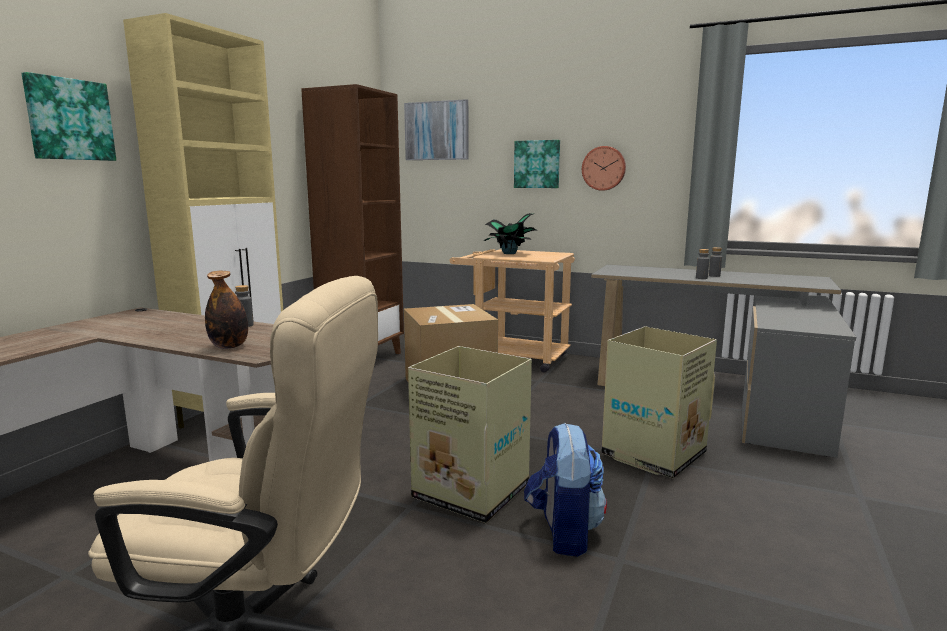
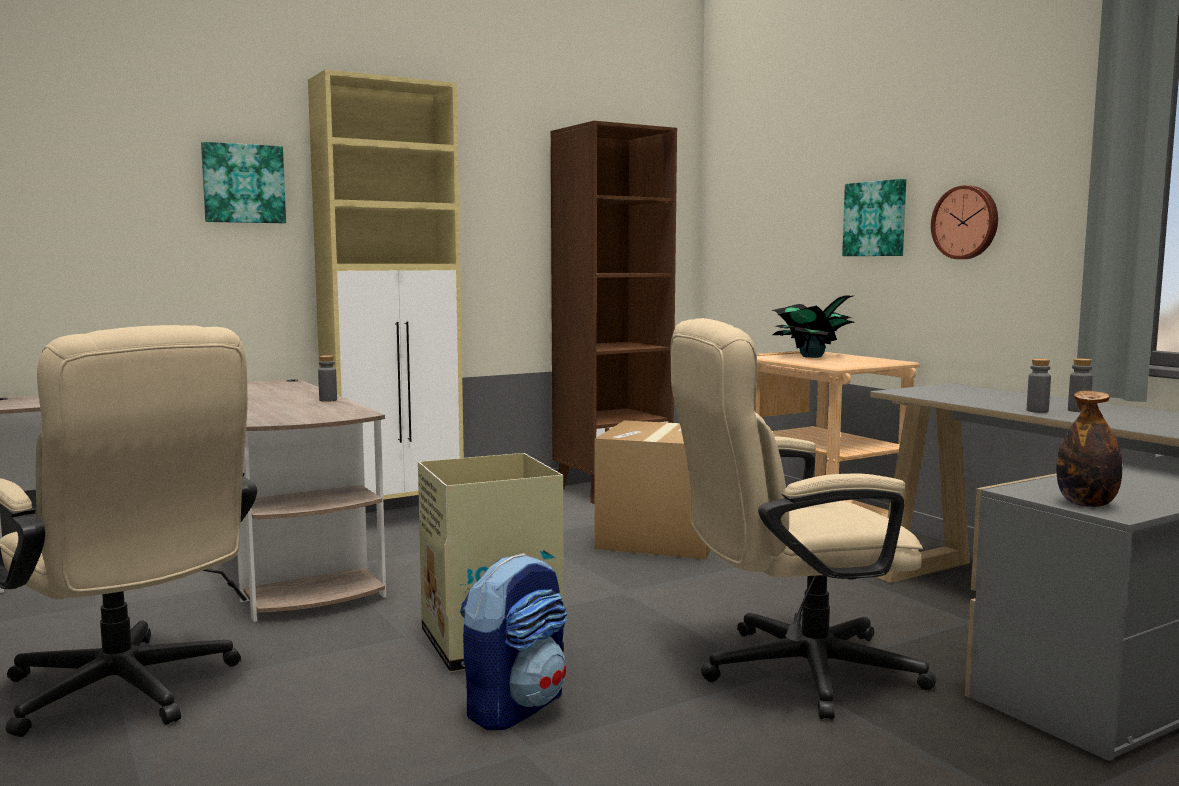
camera: 35 degrees right, 5 degrees down
bottle [205,271,248,349] -> bottle moved to [1056,391,1122,507]
picture [404,99,468,160] -> none
cardboard box [601,326,717,479] -> beige office chair [671,318,936,719]

